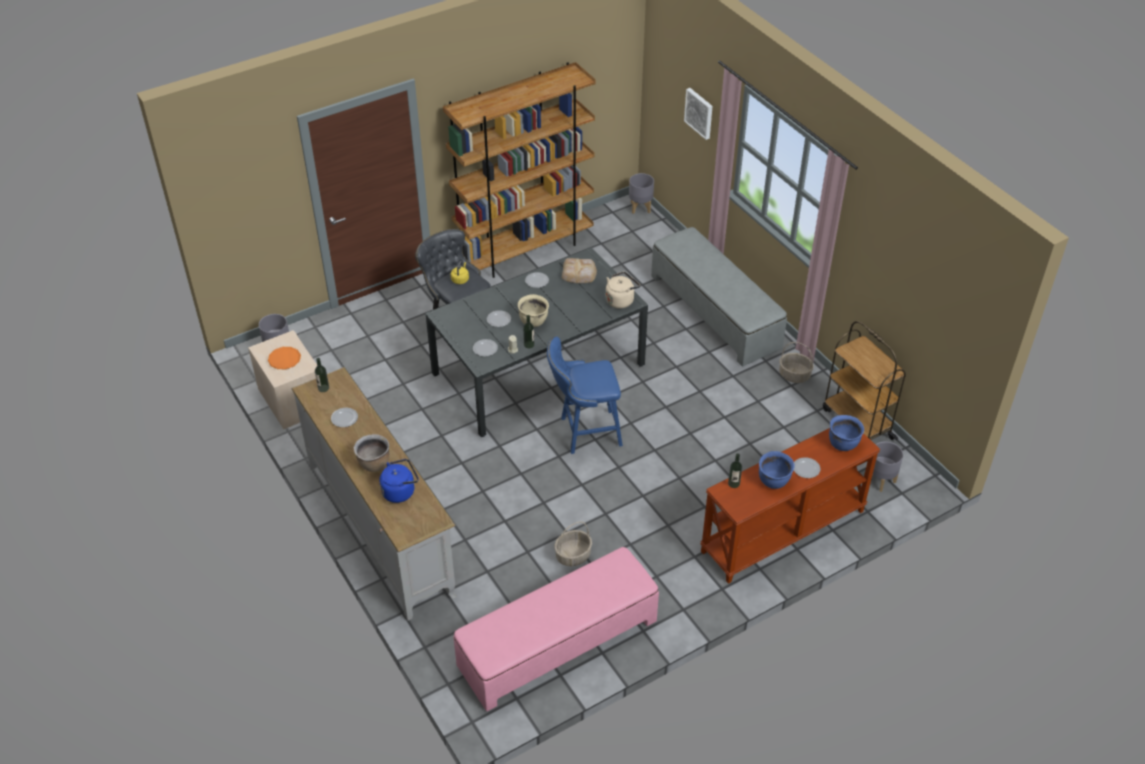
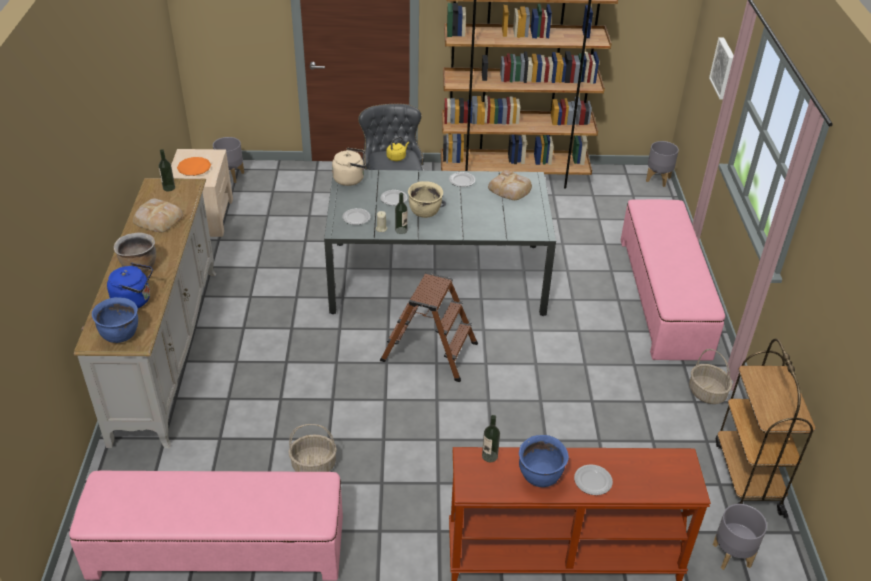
camera: 30 degrees right, 5 degrees down
plate [331,408,358,427] -> bread [133,199,183,232]
blue stool [547,336,623,454] -> brown step ladder [380,272,478,382]
beige kettle [606,272,640,309] -> beige kettle moved to [332,148,366,186]
grey bench [651,227,787,366] -> pink bench [621,199,725,360]
blue cooking pot [829,415,864,451] -> blue cooking pot moved to [92,297,138,343]

